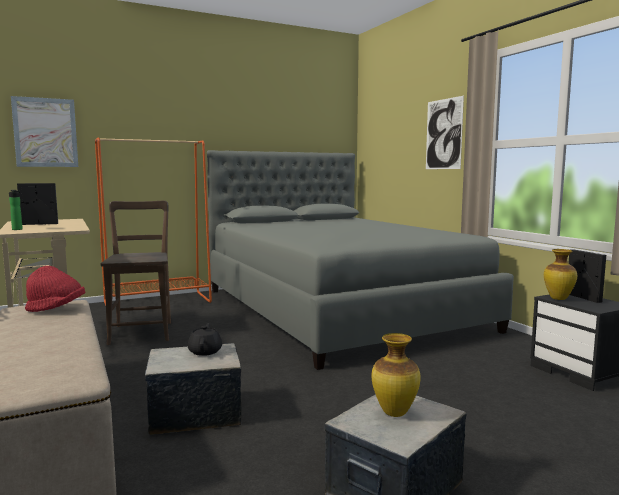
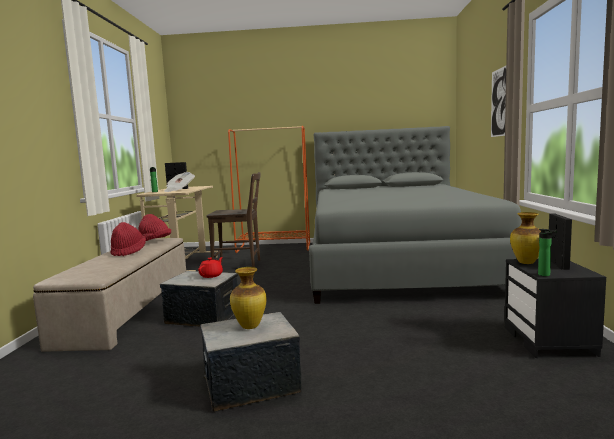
camera: 30 degrees right, 0 degrees up
picture [11,96,78,167] -> none
brown chair [101,201,171,345] -> brown chair turned 75 degrees clockwise [206,172,260,267]
black teapot [188,323,222,356] -> red teapot [198,257,223,278]
none -> red hat [111,222,146,256]
none -> newspaper [164,172,195,192]
none -> bottle [538,229,557,276]

